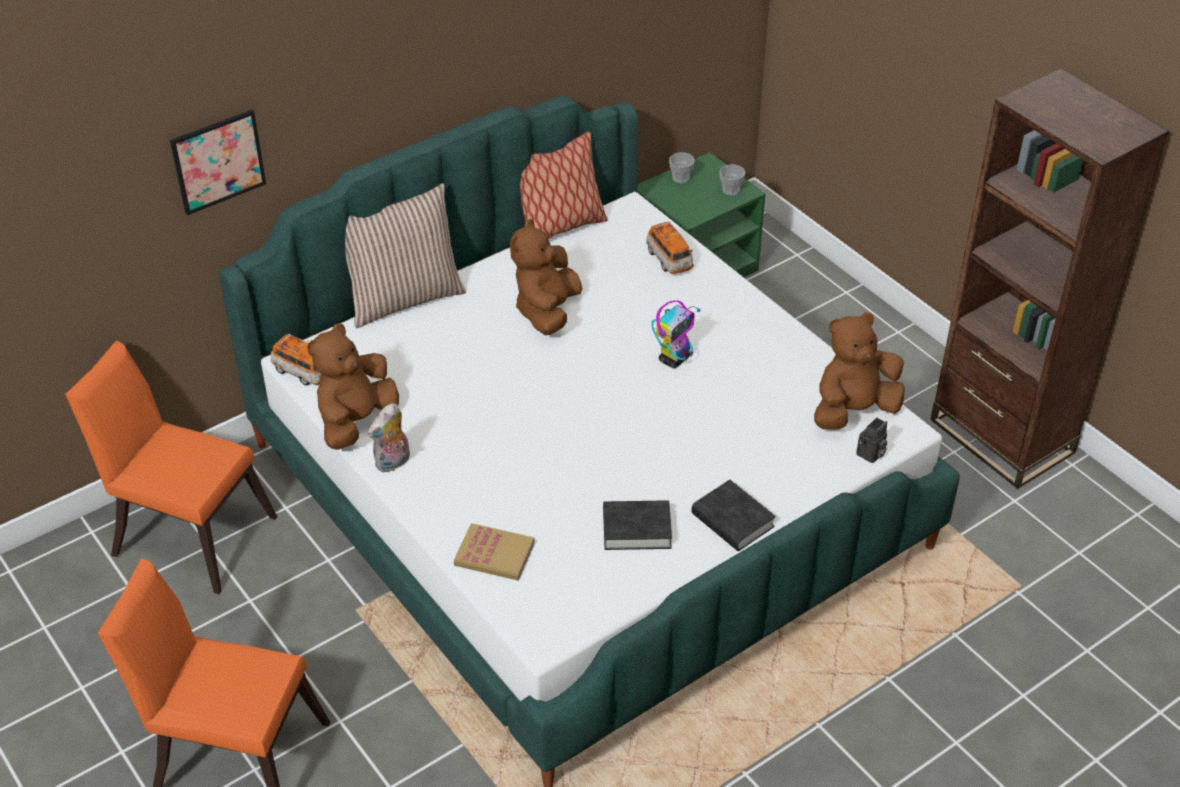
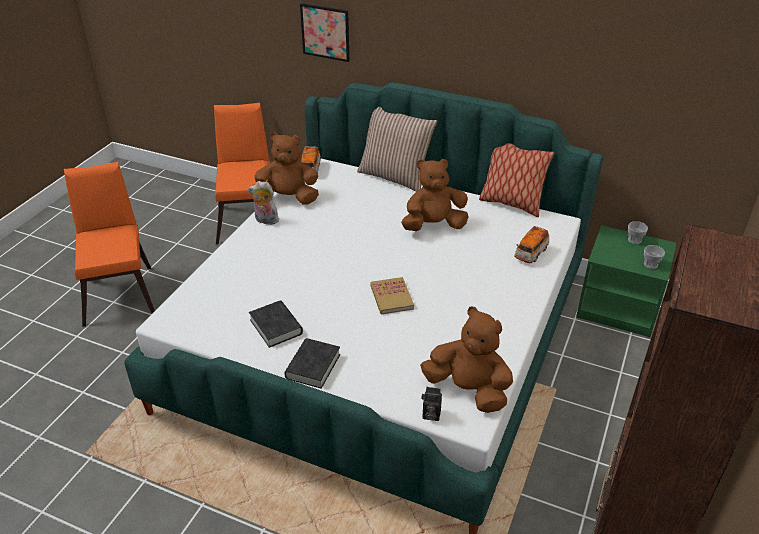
camera: 60 degrees right, 5 degrees down
book [454,523,535,580] -> book moved to [370,277,414,315]
toy robot [651,300,700,368] -> none

